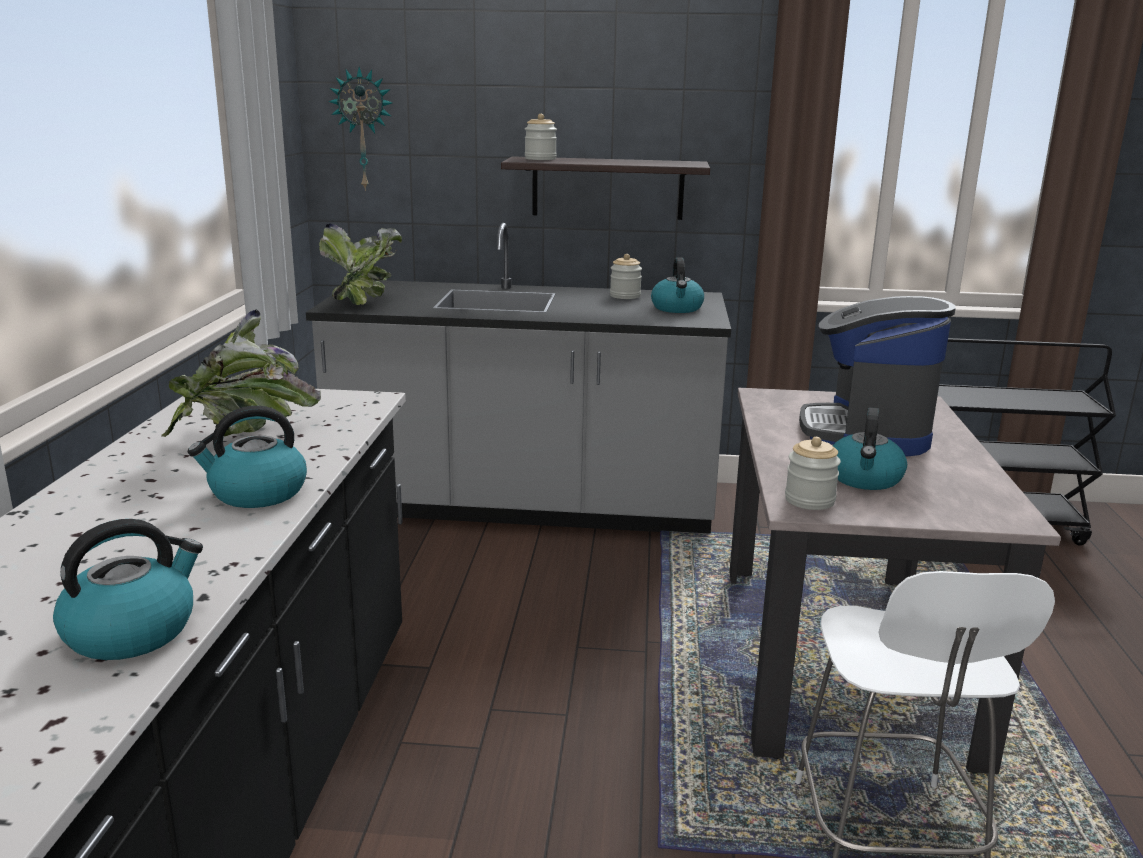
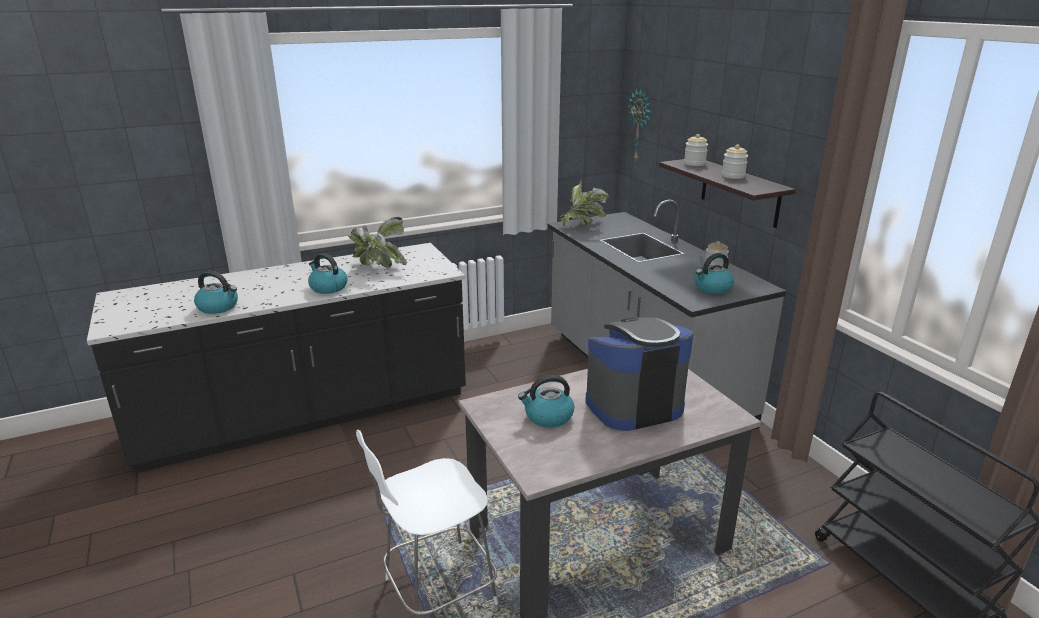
camera: 60 degrees right, 5 degrees up
jar [785,437,841,510] -> jar moved to [722,145,748,179]

